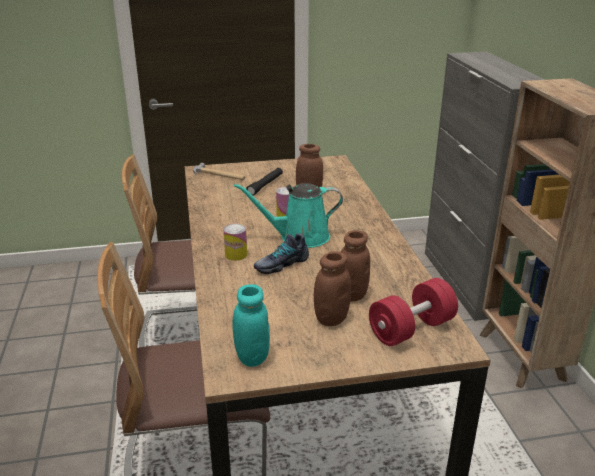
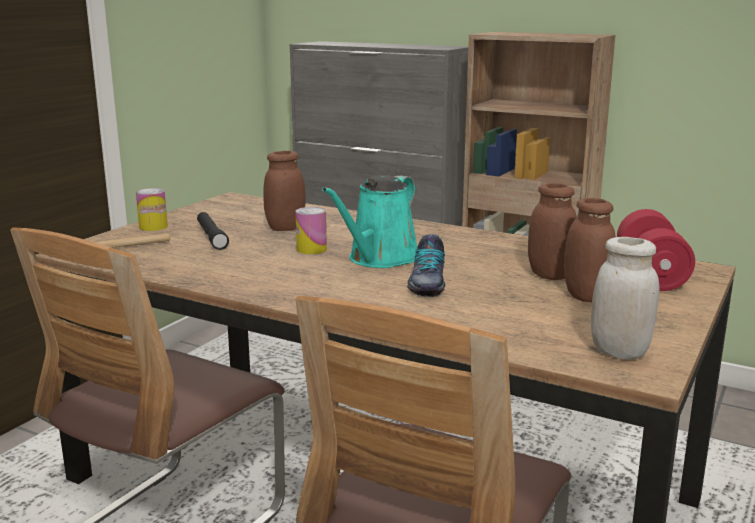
camera: 50 degrees left, 10 degrees down
can [224,224,247,261] -> can moved to [136,188,168,231]
turquoise jar [232,284,270,367] -> white jar [591,237,660,359]

